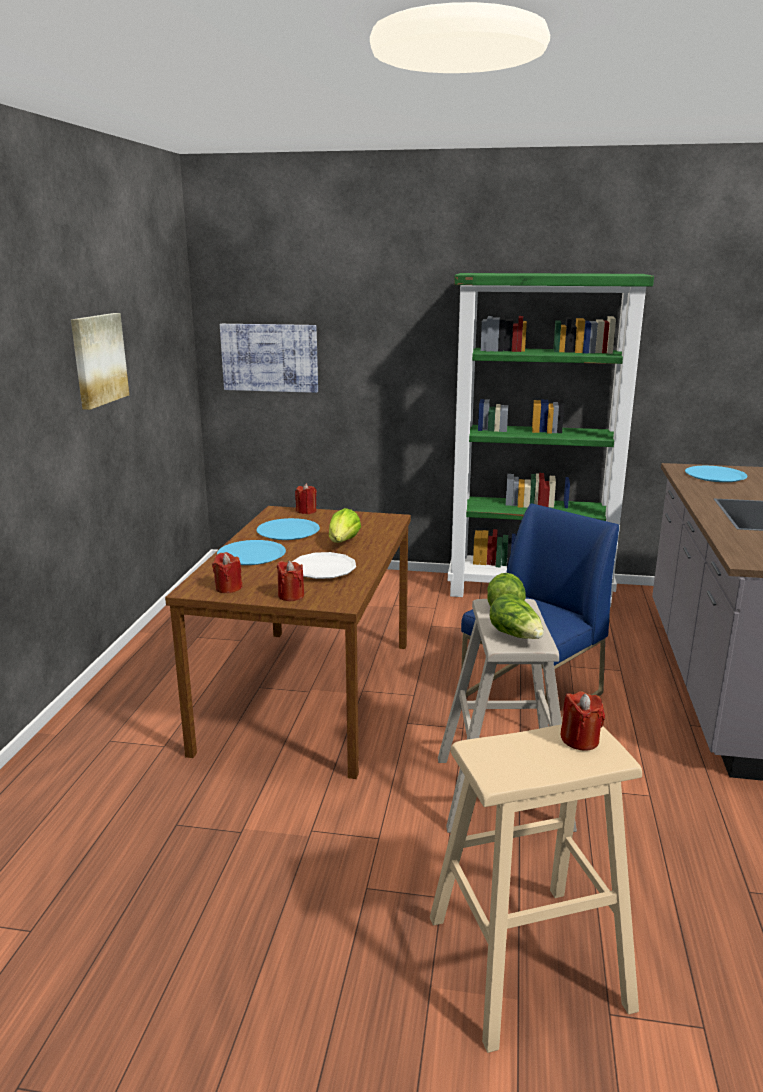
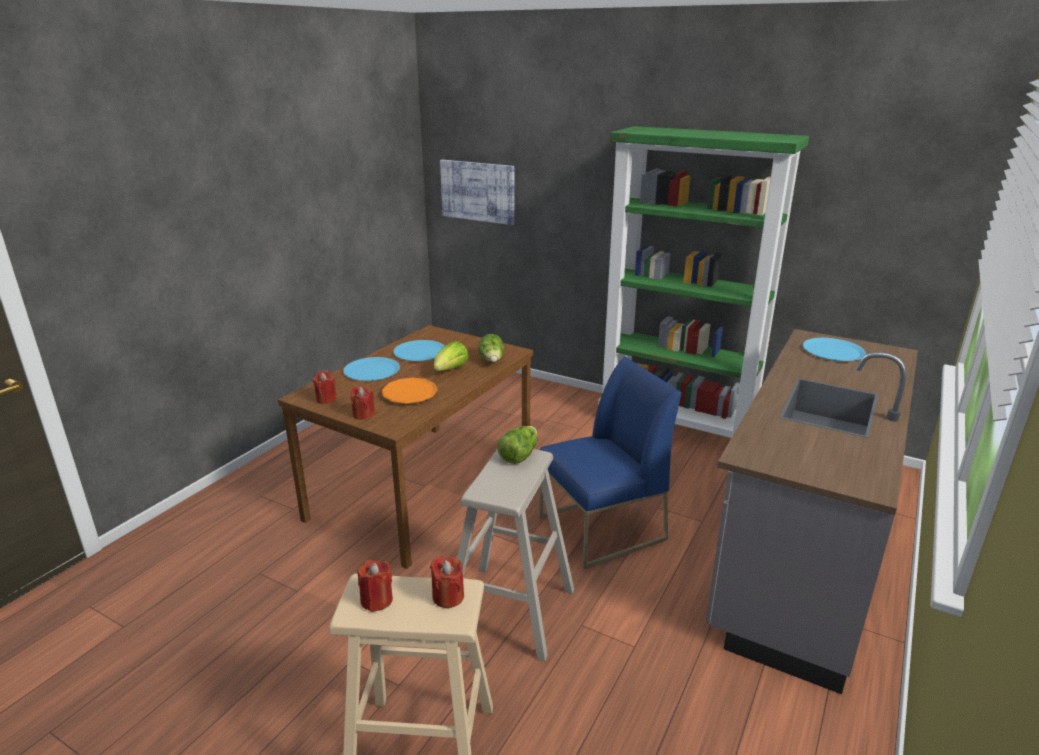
camera: 20 degrees right, 5 degrees up
picture [71,313,129,410] -> none
white plate [292,552,356,579] -> orange plate [382,378,437,404]
red candle [295,483,317,514] -> red candle moved to [357,560,393,612]
lettuce [490,593,544,639] -> lettuce moved to [478,334,504,362]

